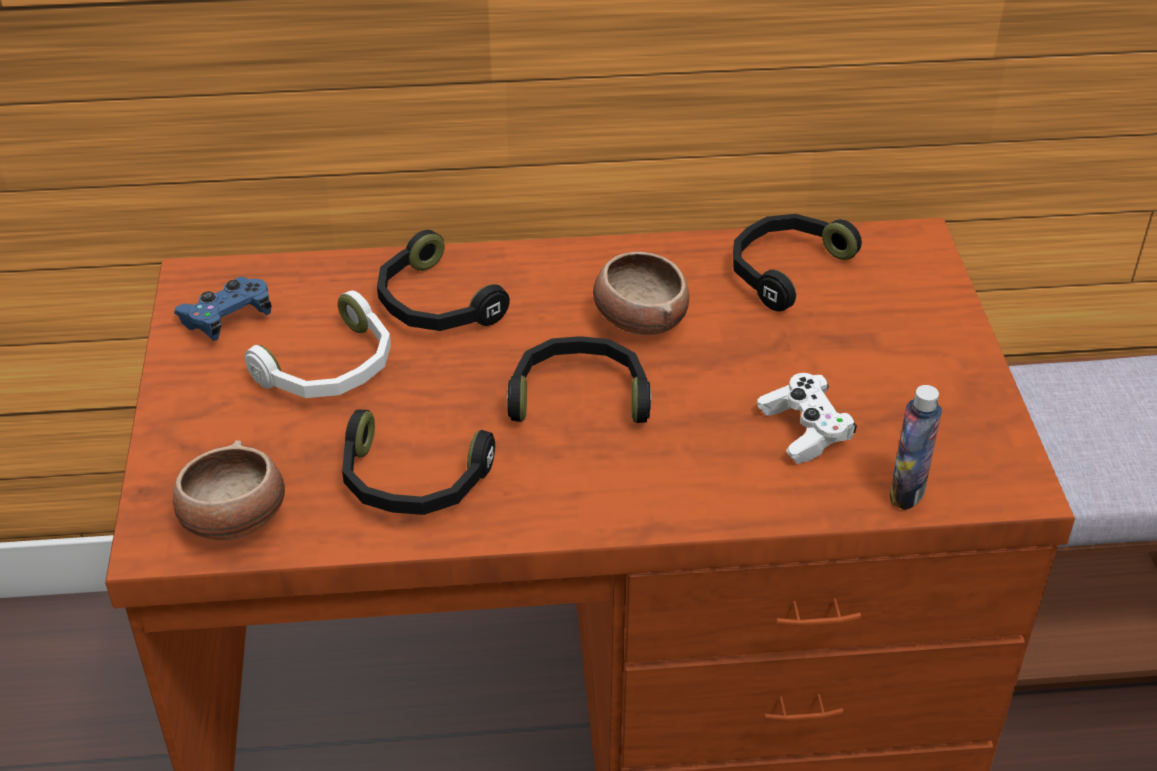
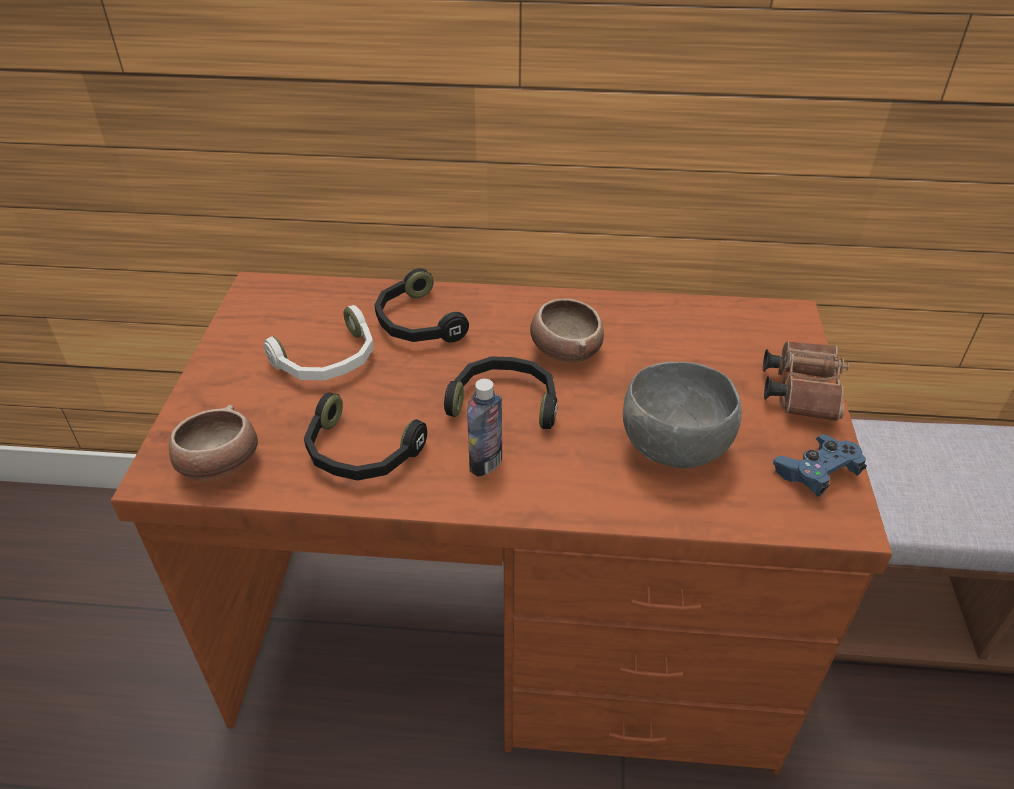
camera: 10 degrees right, 0 degrees up
blue game controller [174,277,272,341] -> blue game controller moved to [773,434,867,497]
black headphones [733,214,862,311] -> none
white game controller [757,373,857,464] -> grey bowl [623,362,742,468]
bottle [890,385,942,510] -> bottle moved to [467,379,502,477]
none -> brown binoculars [763,341,849,421]

